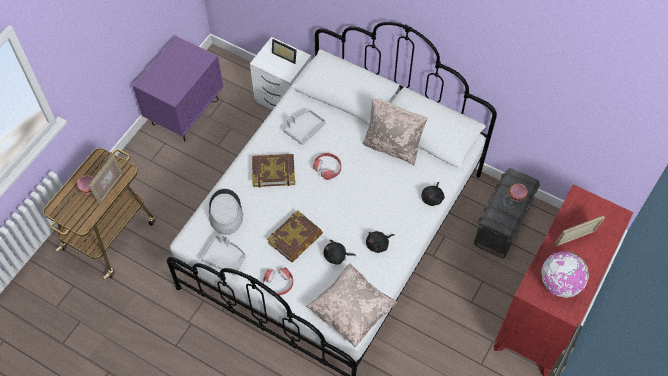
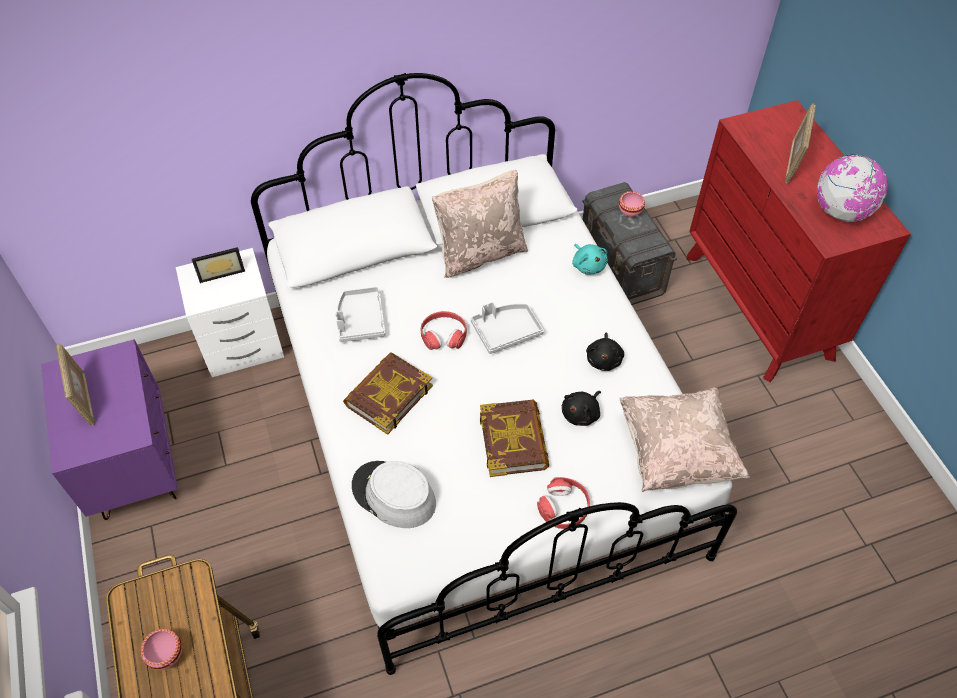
camera: 50 degrees left, 5 degrees down
picture frame [88,154,123,205] -> picture frame moved to [56,343,95,425]
grey tray [201,234,246,275] -> grey tray moved to [471,302,544,354]
black plush toy [421,182,445,206] -> turquoise plush toy [572,244,608,275]

